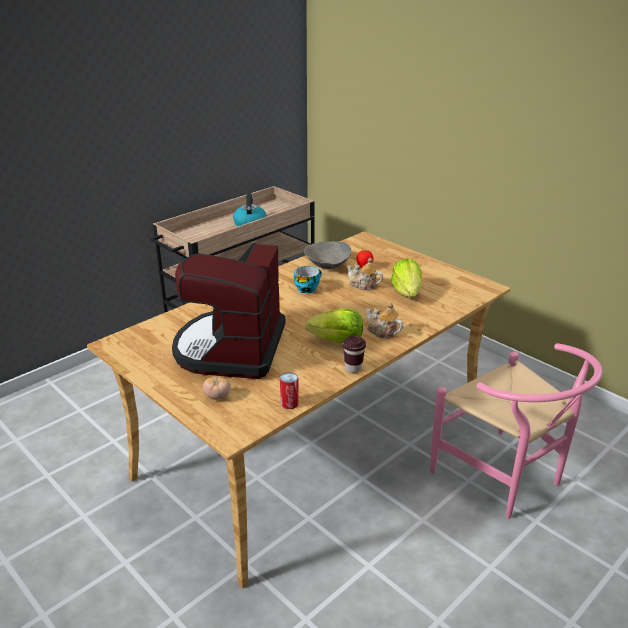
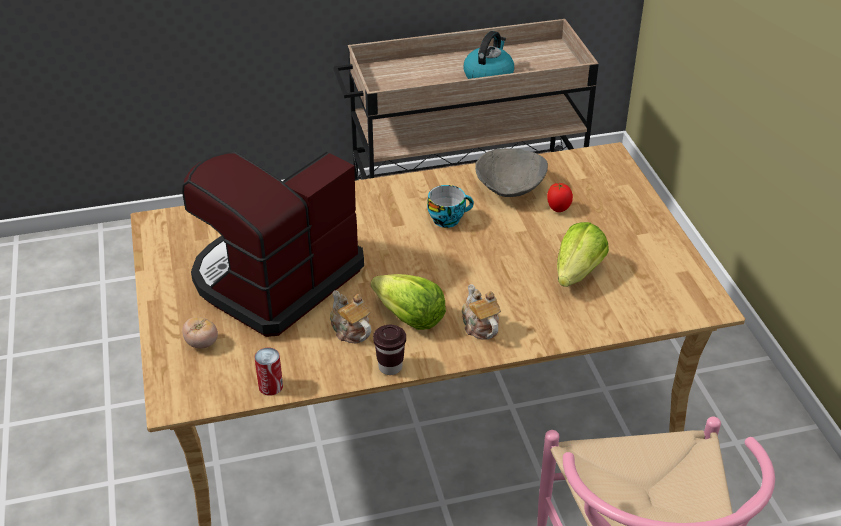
camera: 30 degrees right, 10 degrees up
teapot [347,258,383,290] -> teapot moved to [330,290,371,343]

